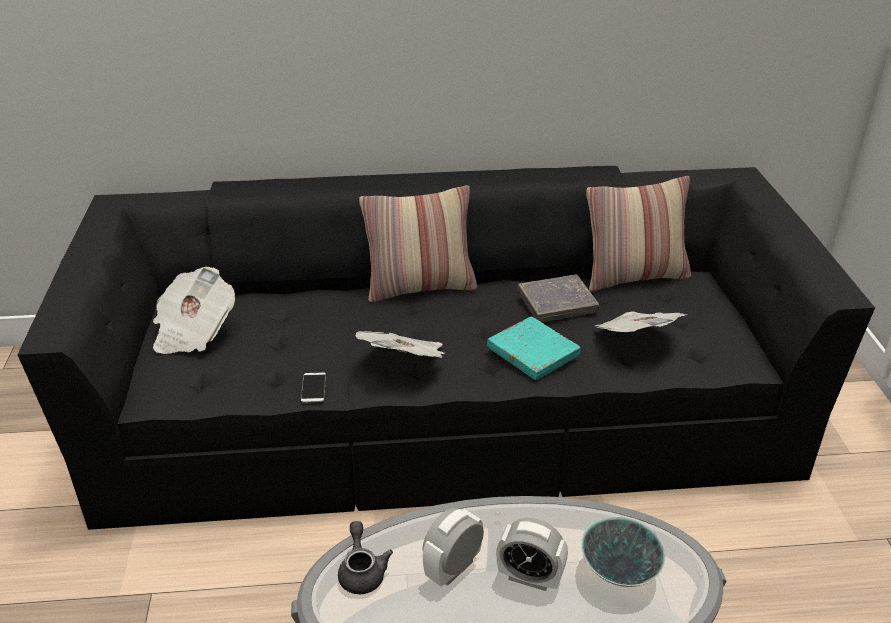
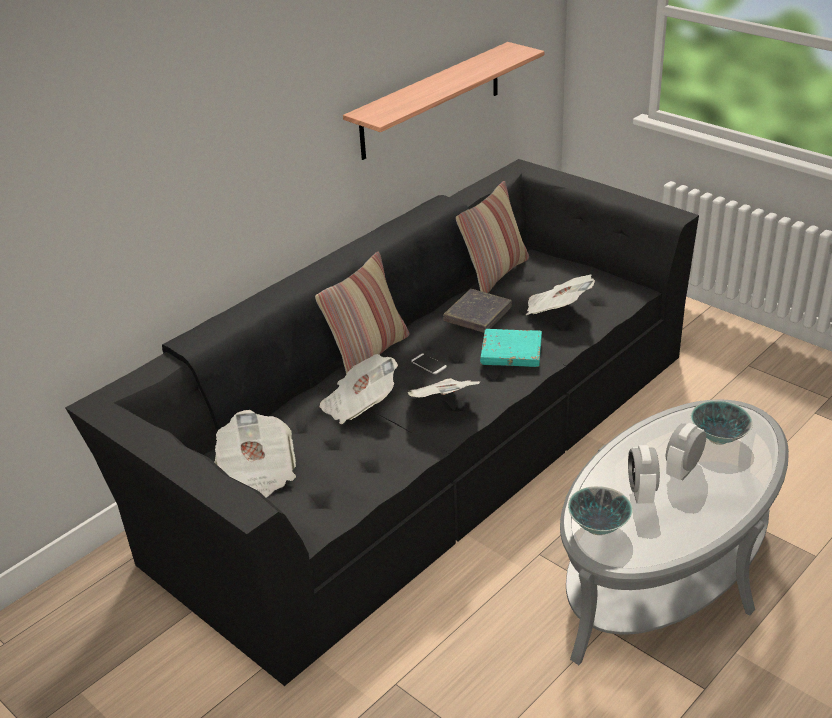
camera: 40 degrees left, 0 degrees up
phone [301,372,326,403] -> phone moved to [411,354,447,374]
grey teapot [338,521,393,594] -> bowl [568,486,633,535]
alarm clock [496,518,568,591] -> alarm clock turned 150 degrees clockwise [666,423,706,481]
none -> newspaper [320,354,398,424]
none -> shelf [343,42,544,160]

